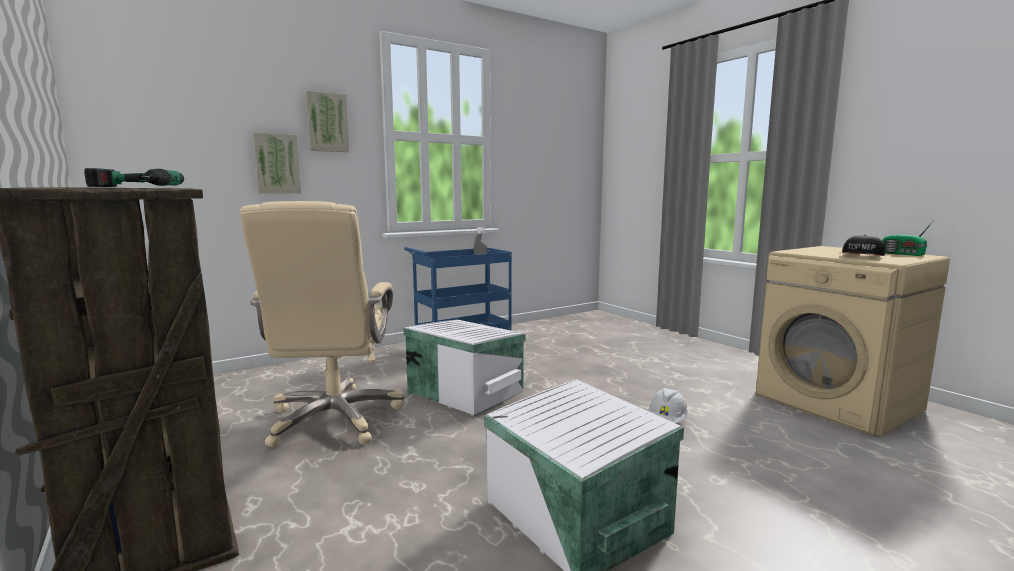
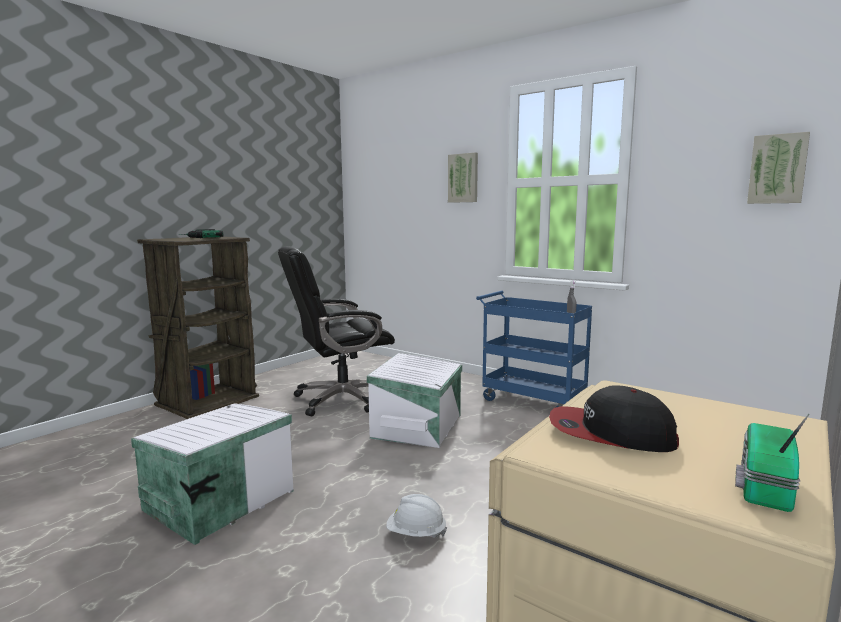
camera: 70 degrees right, 0 degrees up
beige office chair [240,201,404,448] -> black office chair [278,246,395,416]
picture [253,132,301,194] -> picture moved to [747,132,810,204]

